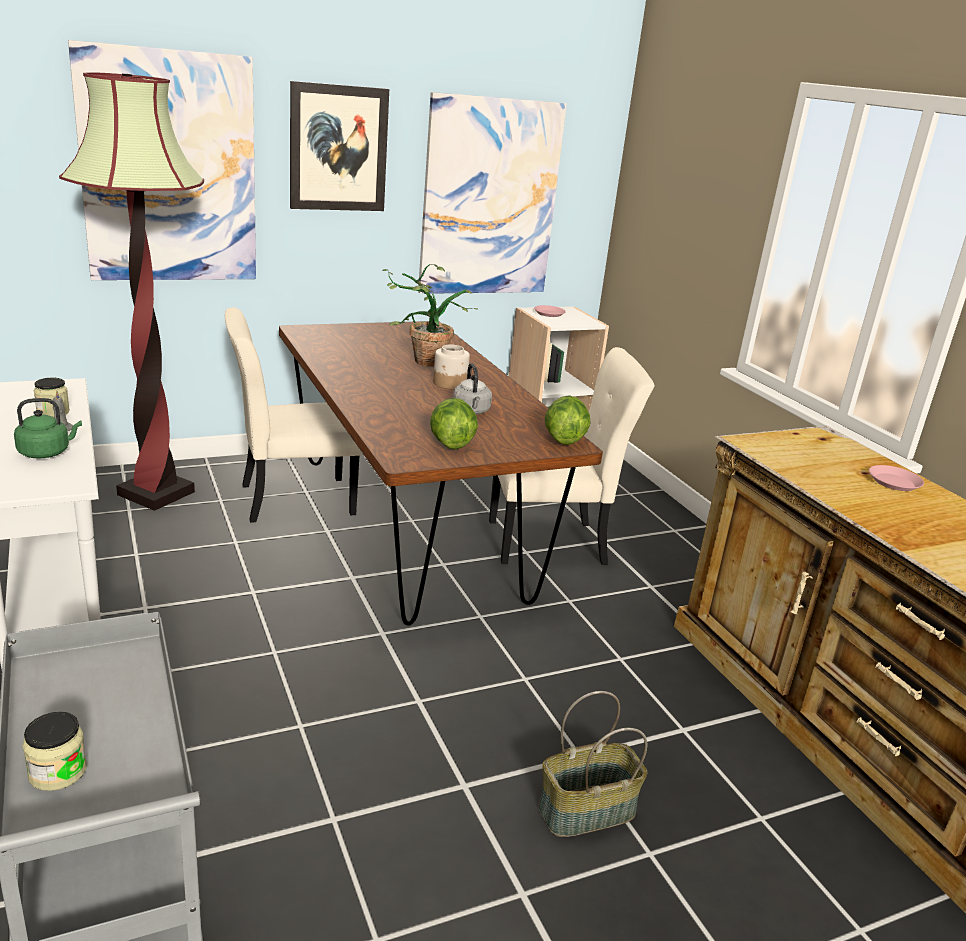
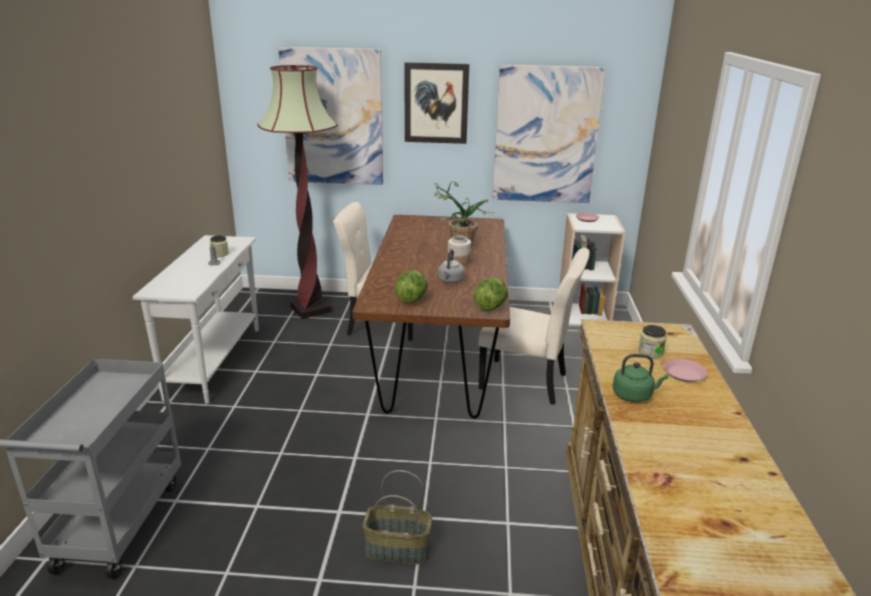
camera: 30 degrees right, 0 degrees up
green kettle [14,398,82,458] -> green kettle moved to [613,354,668,402]
jar [23,712,87,791] -> jar moved to [638,325,666,358]

